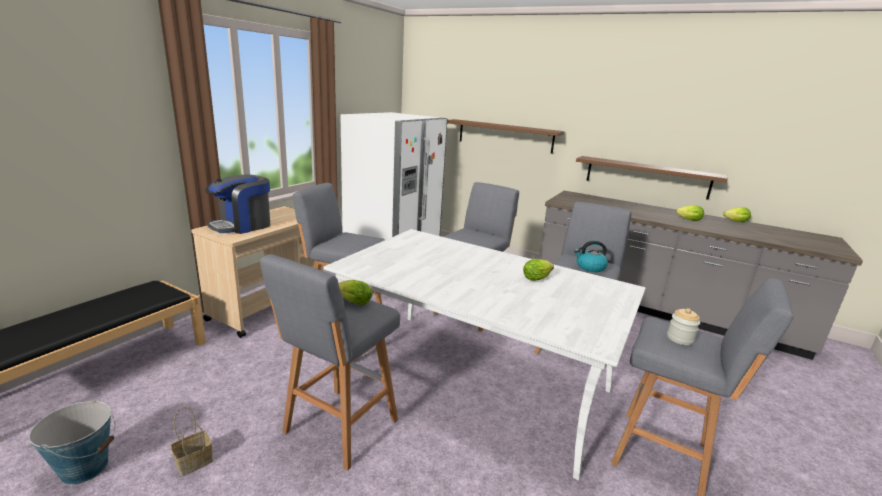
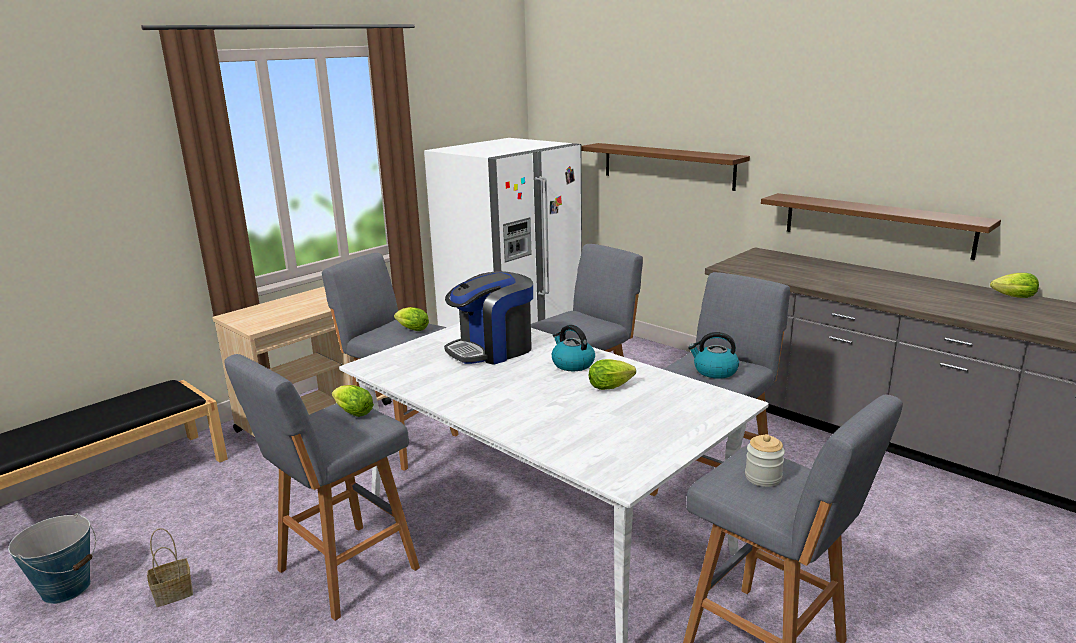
camera: 15 degrees right, 0 degrees up
coffee machine [206,174,270,234] -> coffee machine moved to [444,271,533,365]
lettuce [676,205,704,221] -> lettuce moved to [394,307,429,331]
none -> kettle [552,325,595,371]

